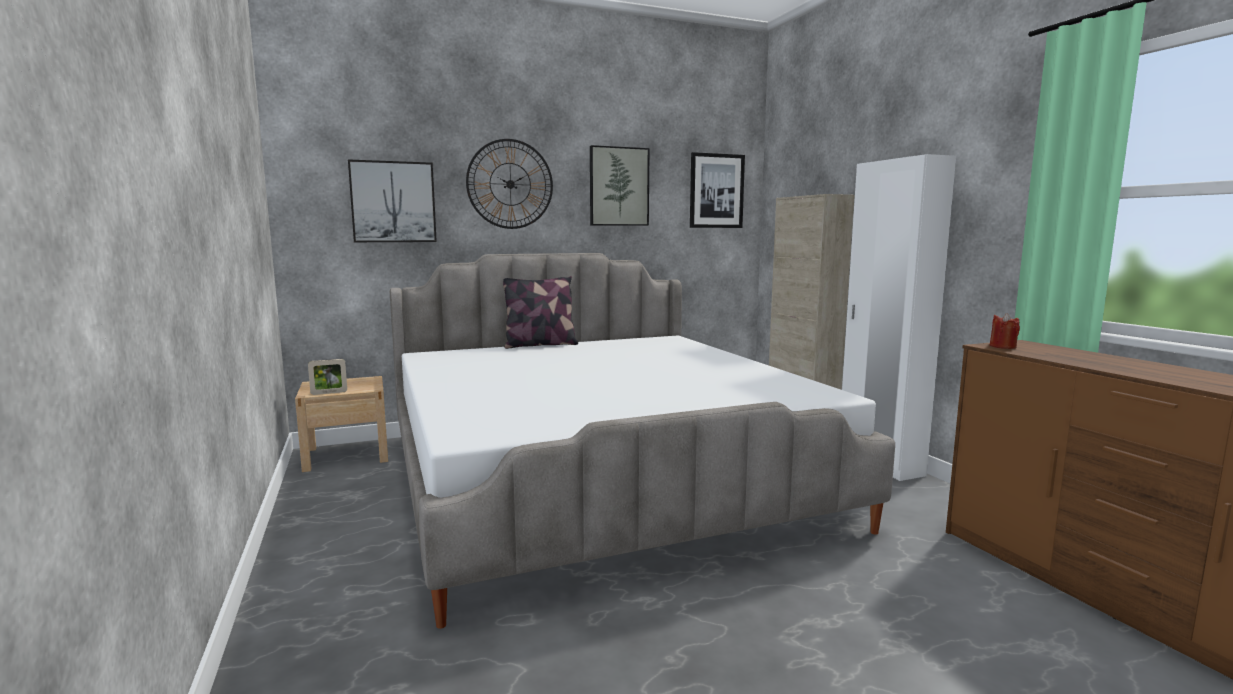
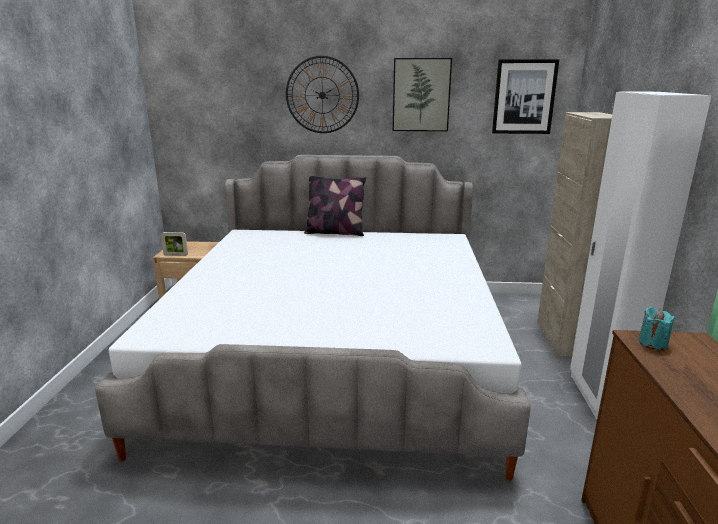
camera: 25 degrees right, 10 degrees up
picture [348,159,437,242] -> none
red candle [990,313,1020,349] -> turquoise candle [639,307,675,350]

